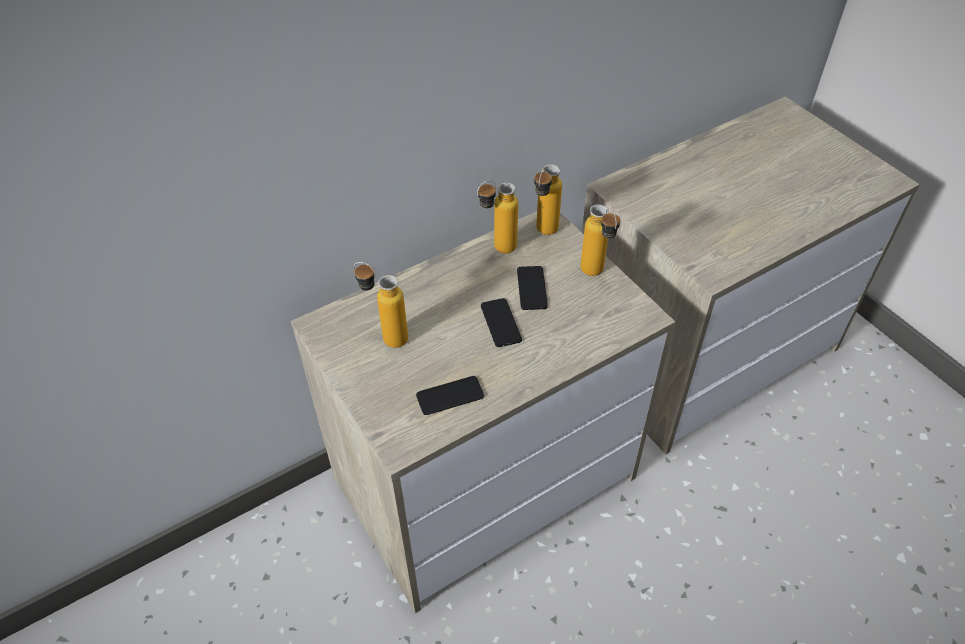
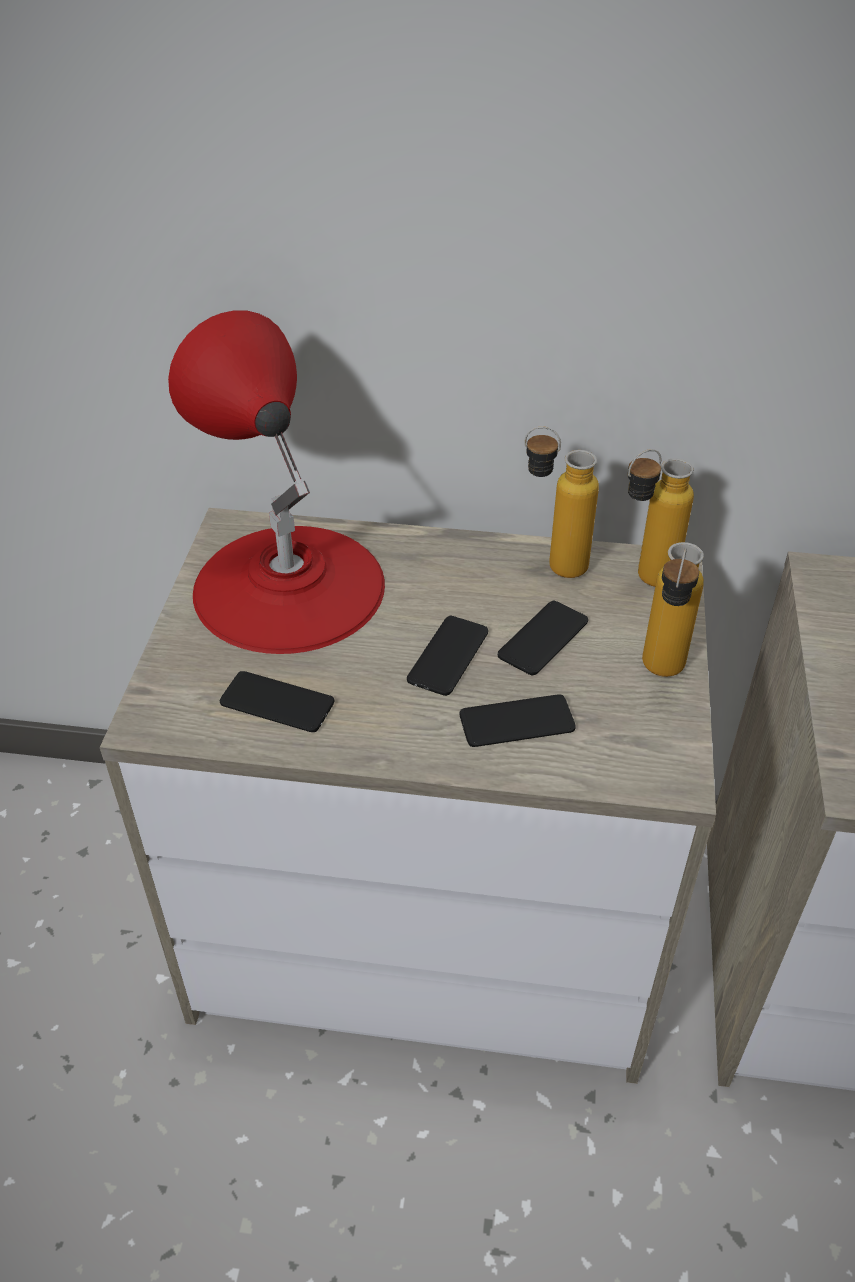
camera: 40 degrees right, 5 degrees down
bottle [354,262,408,348] -> red table lamp [168,311,385,654]
none -> phone [460,695,576,747]

